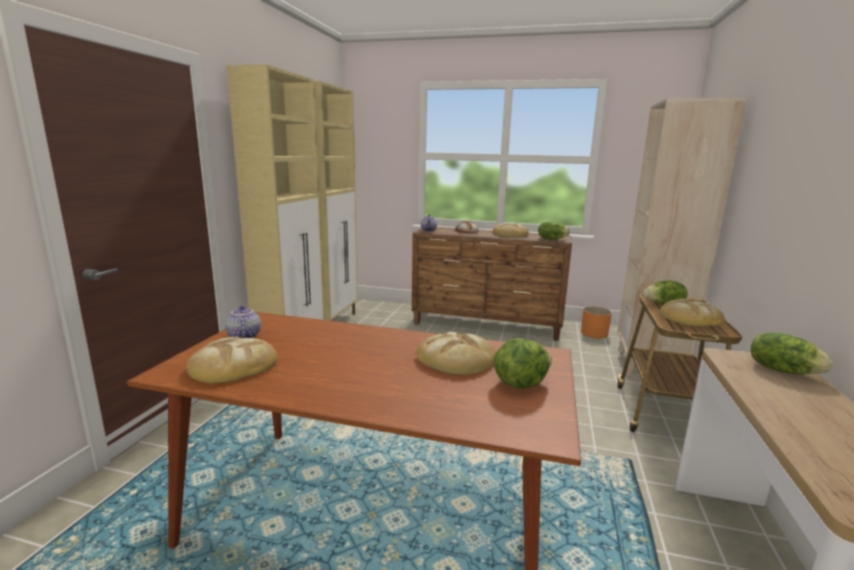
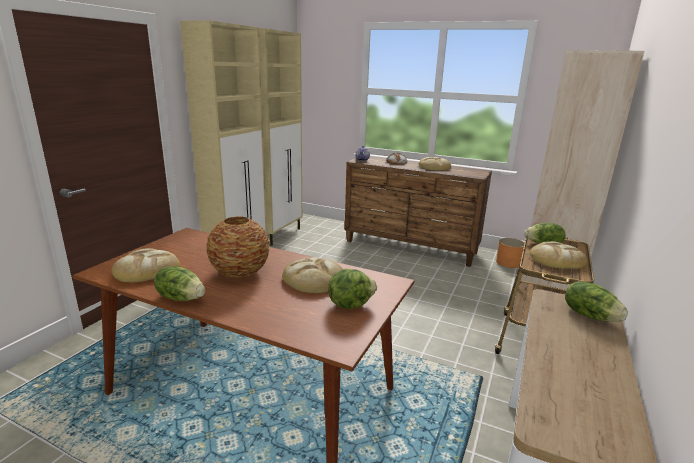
camera: 10 degrees right, 5 degrees up
teapot [225,306,261,338] -> none
lettuce [538,221,570,239] -> lettuce moved to [154,266,205,301]
none -> vase [206,216,270,278]

